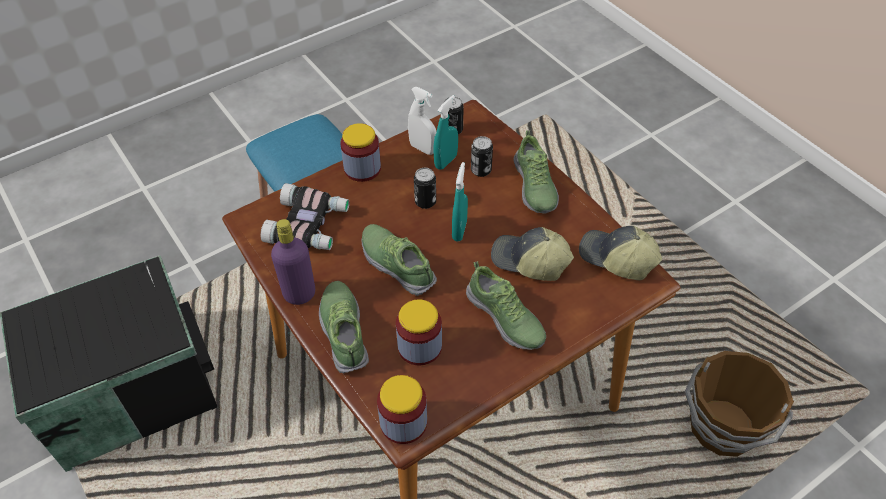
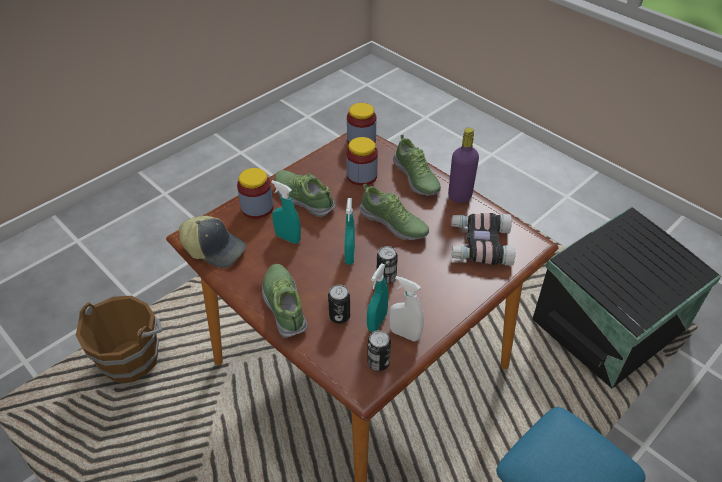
camera: 170 degrees right, 5 degrees down
jar [340,123,381,182] -> jar moved to [237,168,273,219]
cap [491,227,574,281] -> turquoise spray bottle [271,180,301,244]

